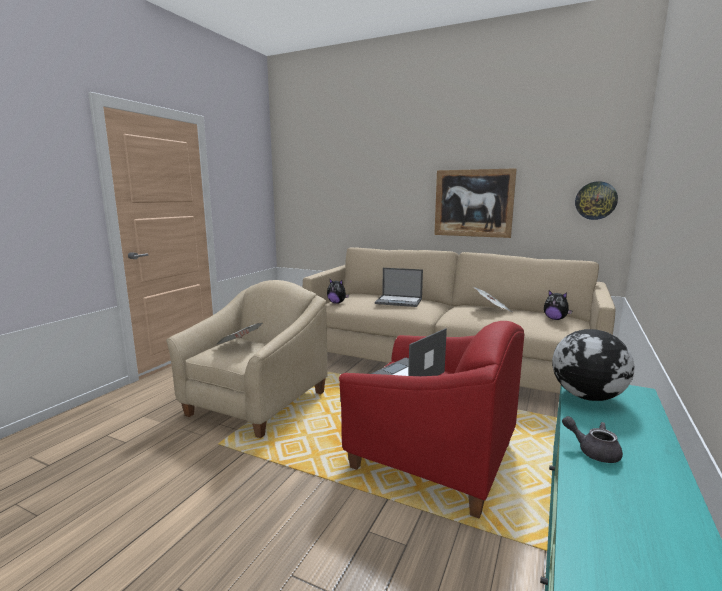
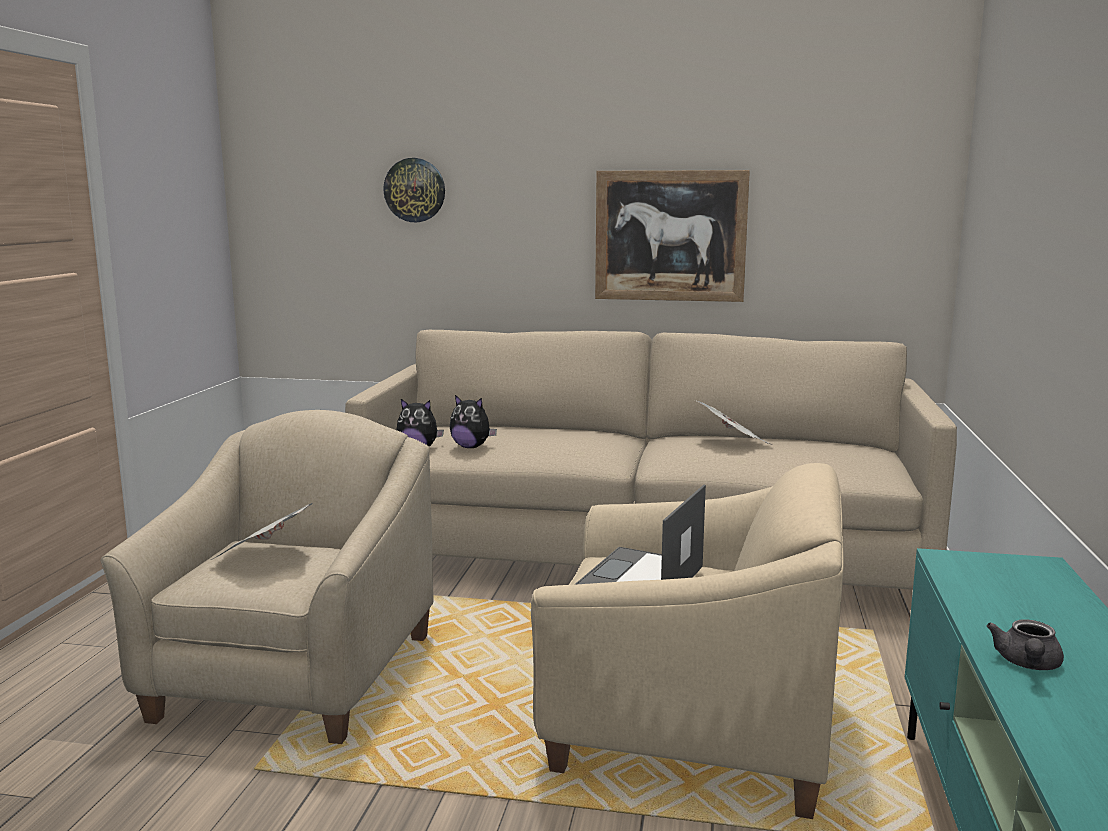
camera: 15 degrees left, 0 degrees up
red armchair [339,321,524,518] -> beige armchair [531,463,844,819]
laptop [375,268,423,307] -> none
plush toy [544,290,573,320] -> plush toy moved to [450,395,497,448]
globe [552,329,634,401] -> none
grey teapot [562,416,623,463] -> grey teapot turned 90 degrees counterclockwise [986,619,1064,670]
wall clock [575,181,618,220] -> wall clock moved to [383,158,445,222]

